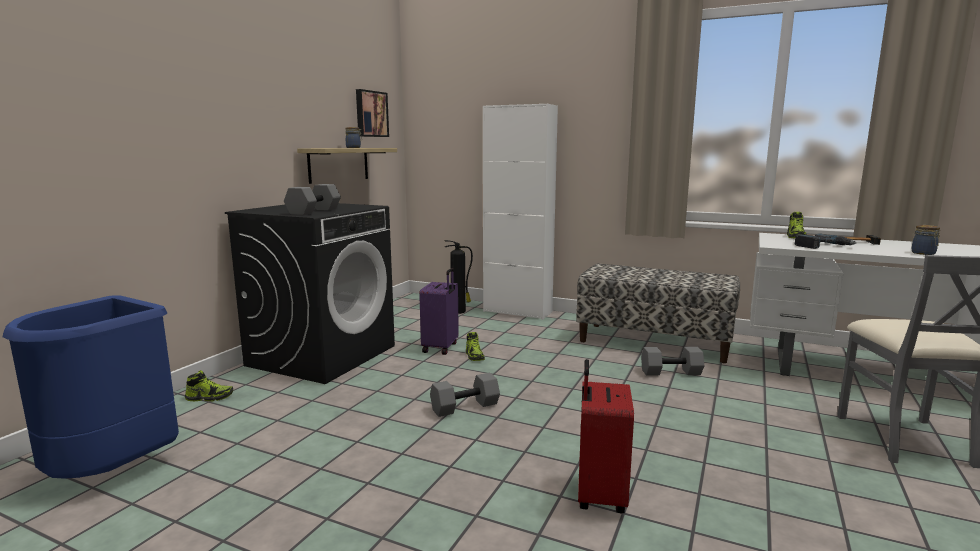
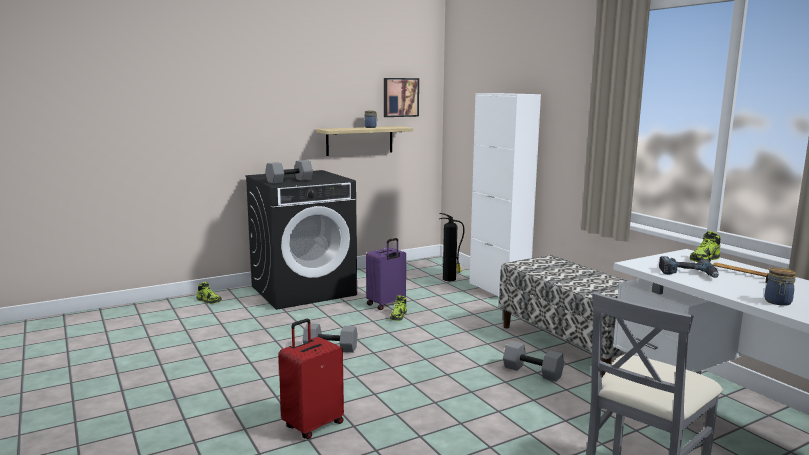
camera: 35 degrees right, 0 degrees up
blue trash can [3,295,179,479] -> none

